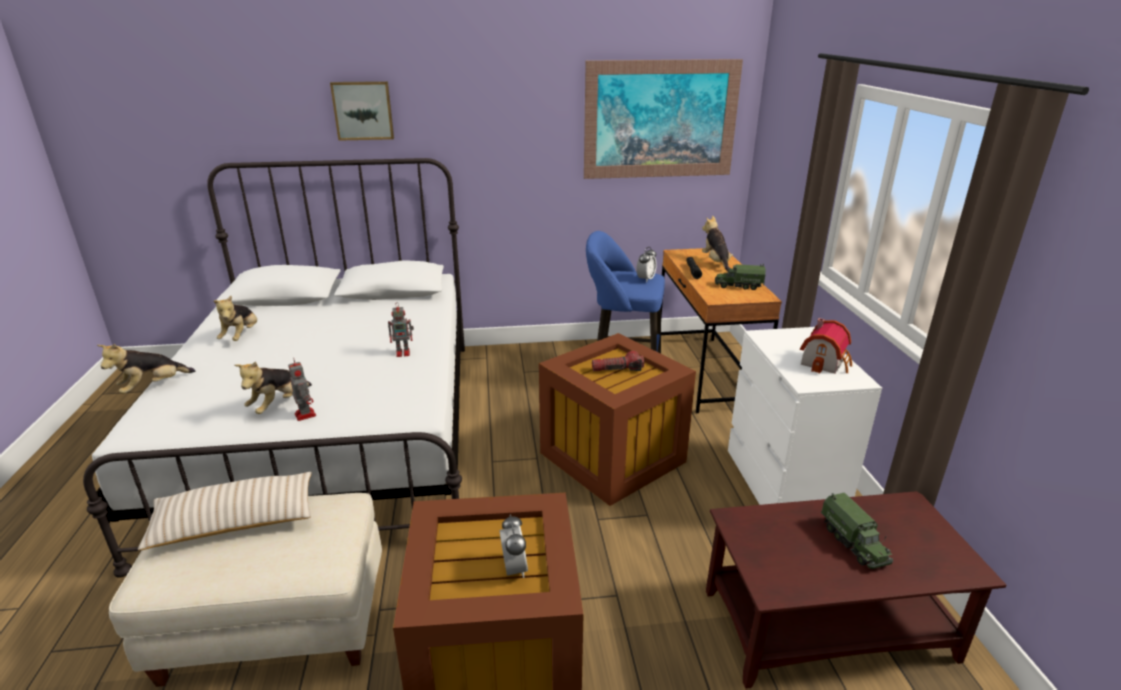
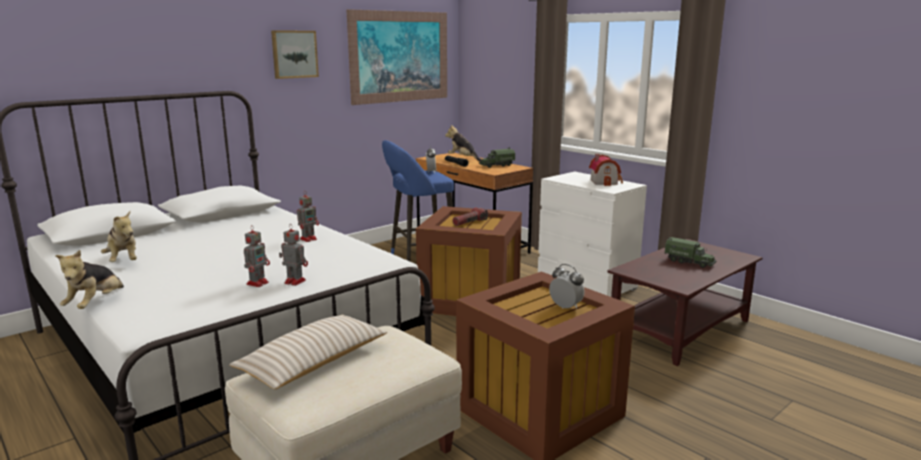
camera: 35 degrees left, 10 degrees down
plush toy [235,361,312,414] -> toy robot [244,225,270,287]
picture [330,81,394,141] -> picture moved to [271,30,319,79]

